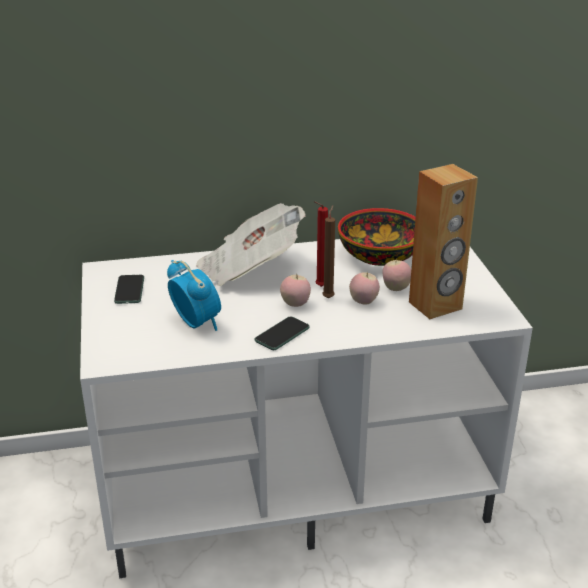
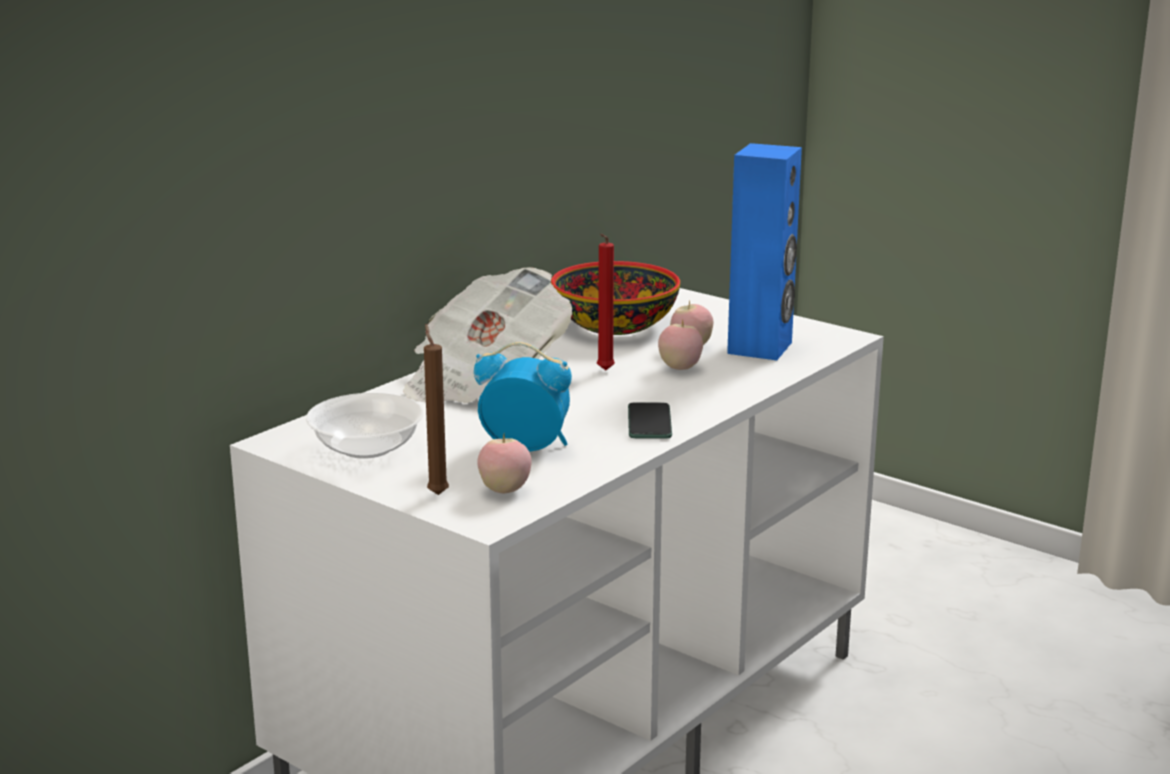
camera: 40 degrees left, 10 degrees down
phone [114,275,144,304] -> bowl [306,393,424,459]
apple [280,275,311,307] -> apple moved to [477,434,532,493]
brown candle [322,205,335,299] -> brown candle moved to [424,324,449,495]
brown speaker [409,164,478,319] -> blue speaker [727,143,802,360]

